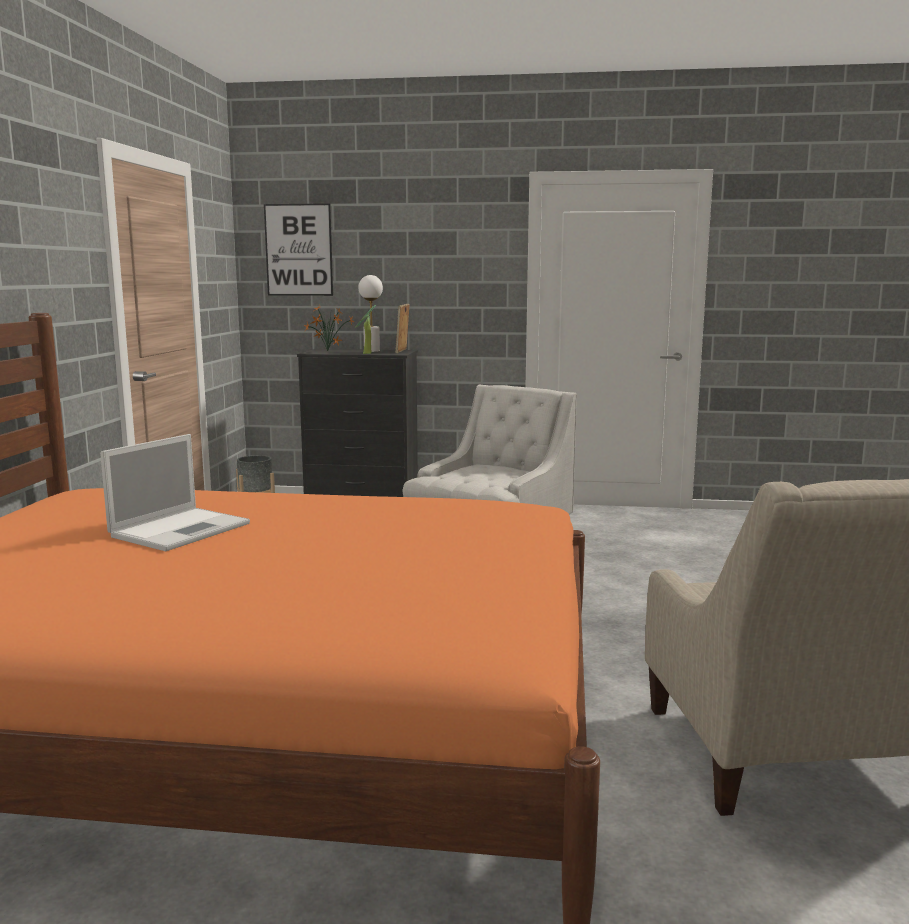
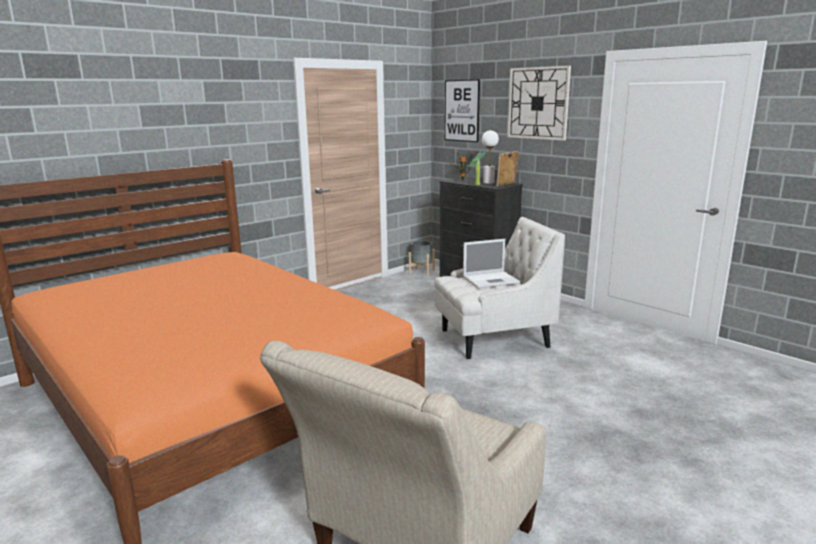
camera: 40 degrees right, 5 degrees up
laptop [100,434,250,551] -> laptop moved to [463,239,520,288]
none -> wall clock [507,65,571,141]

